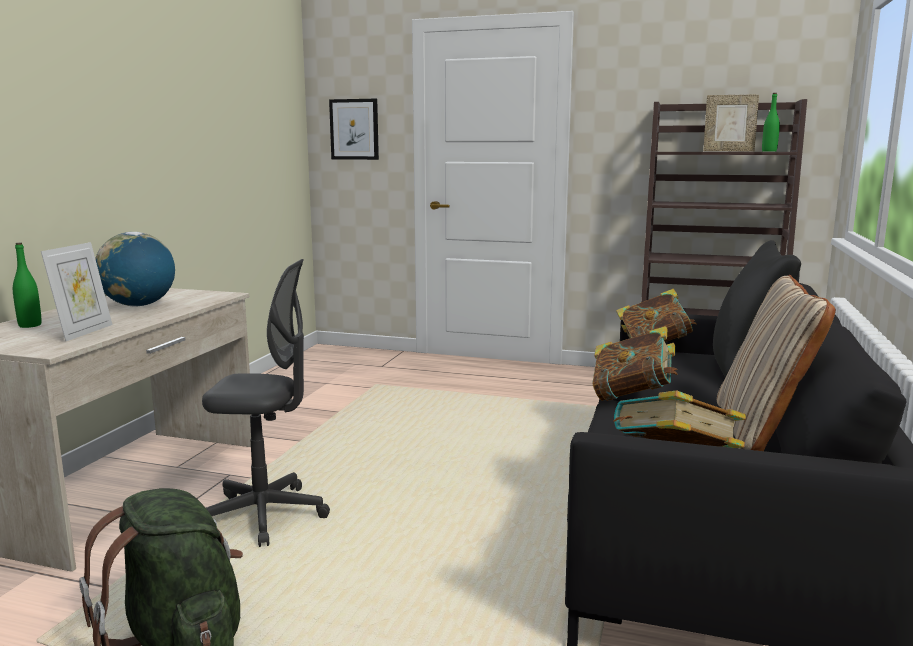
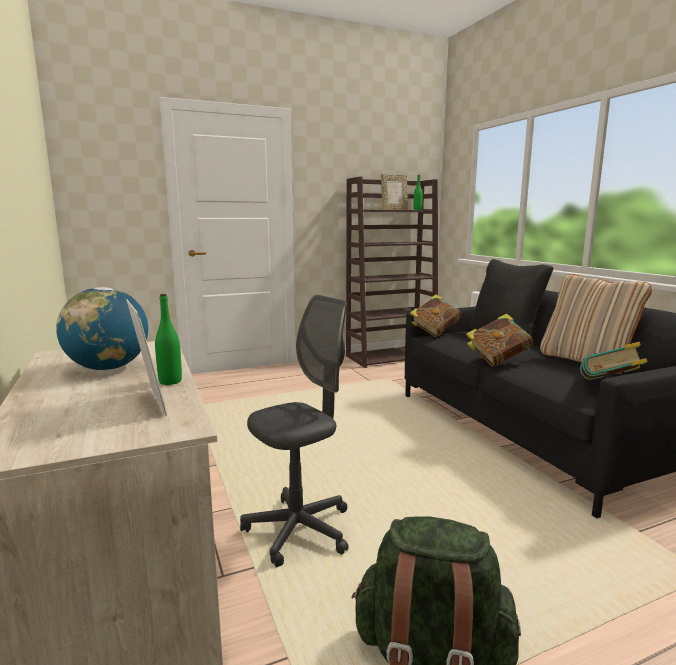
camera: 40 degrees left, 0 degrees up
green bottle [13,243,42,328] -> green bottle moved to [155,294,182,385]
picture [329,99,379,160] -> none

